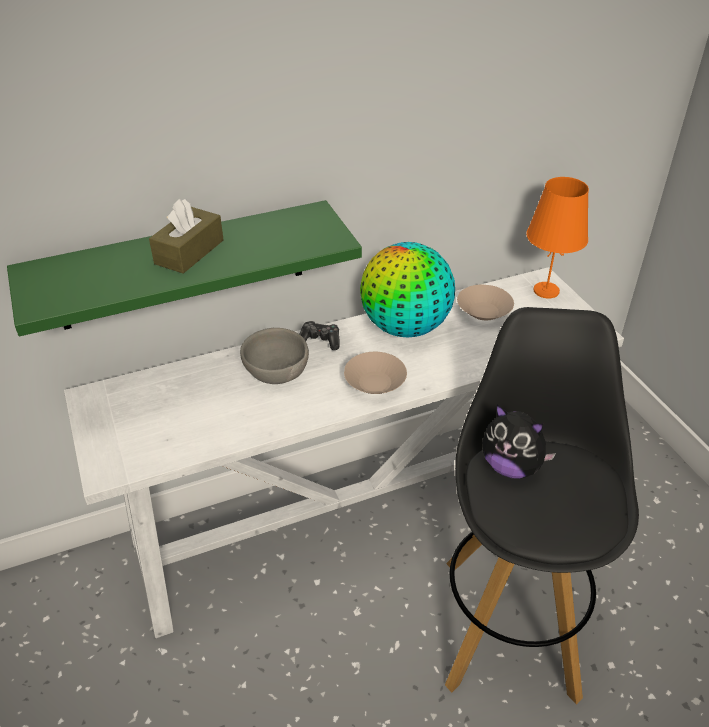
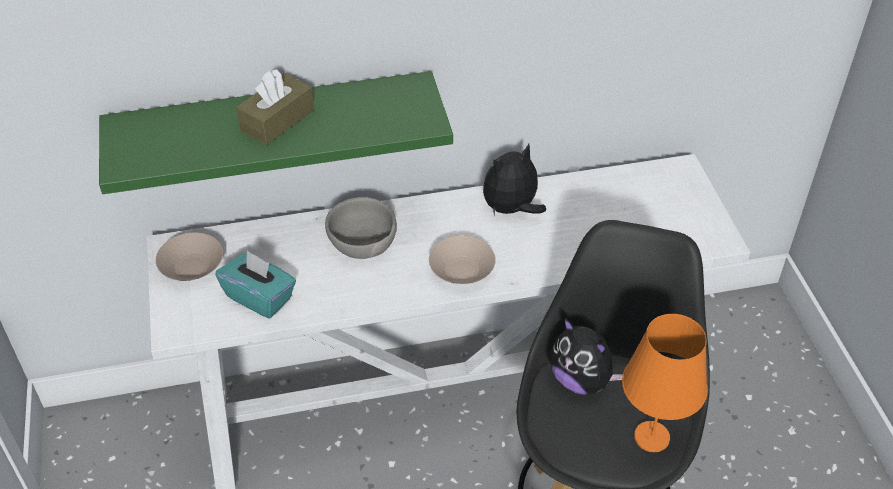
camera: 10 degrees right, 5 degrees up
game controller [300,321,340,350] -> none
globe [360,242,455,337] -> plush toy [483,144,546,217]
beige bowl [457,285,514,320] -> beige bowl moved to [156,232,223,281]
orange table lamp [526,177,589,298] -> orange table lamp moved to [622,314,708,452]
none -> turquoise tissue box [215,250,296,319]

